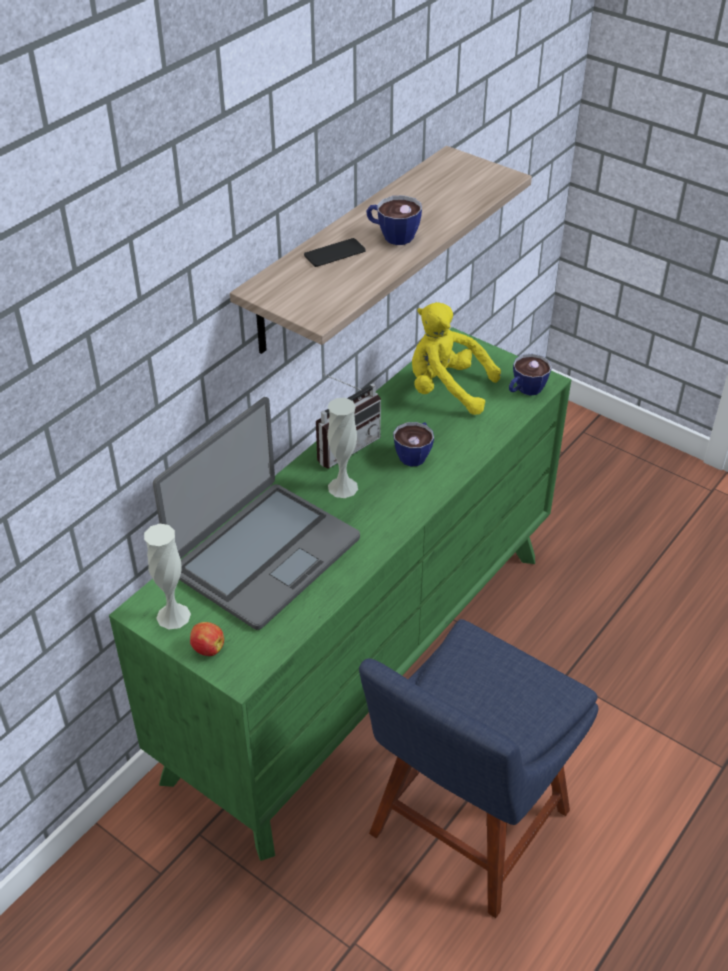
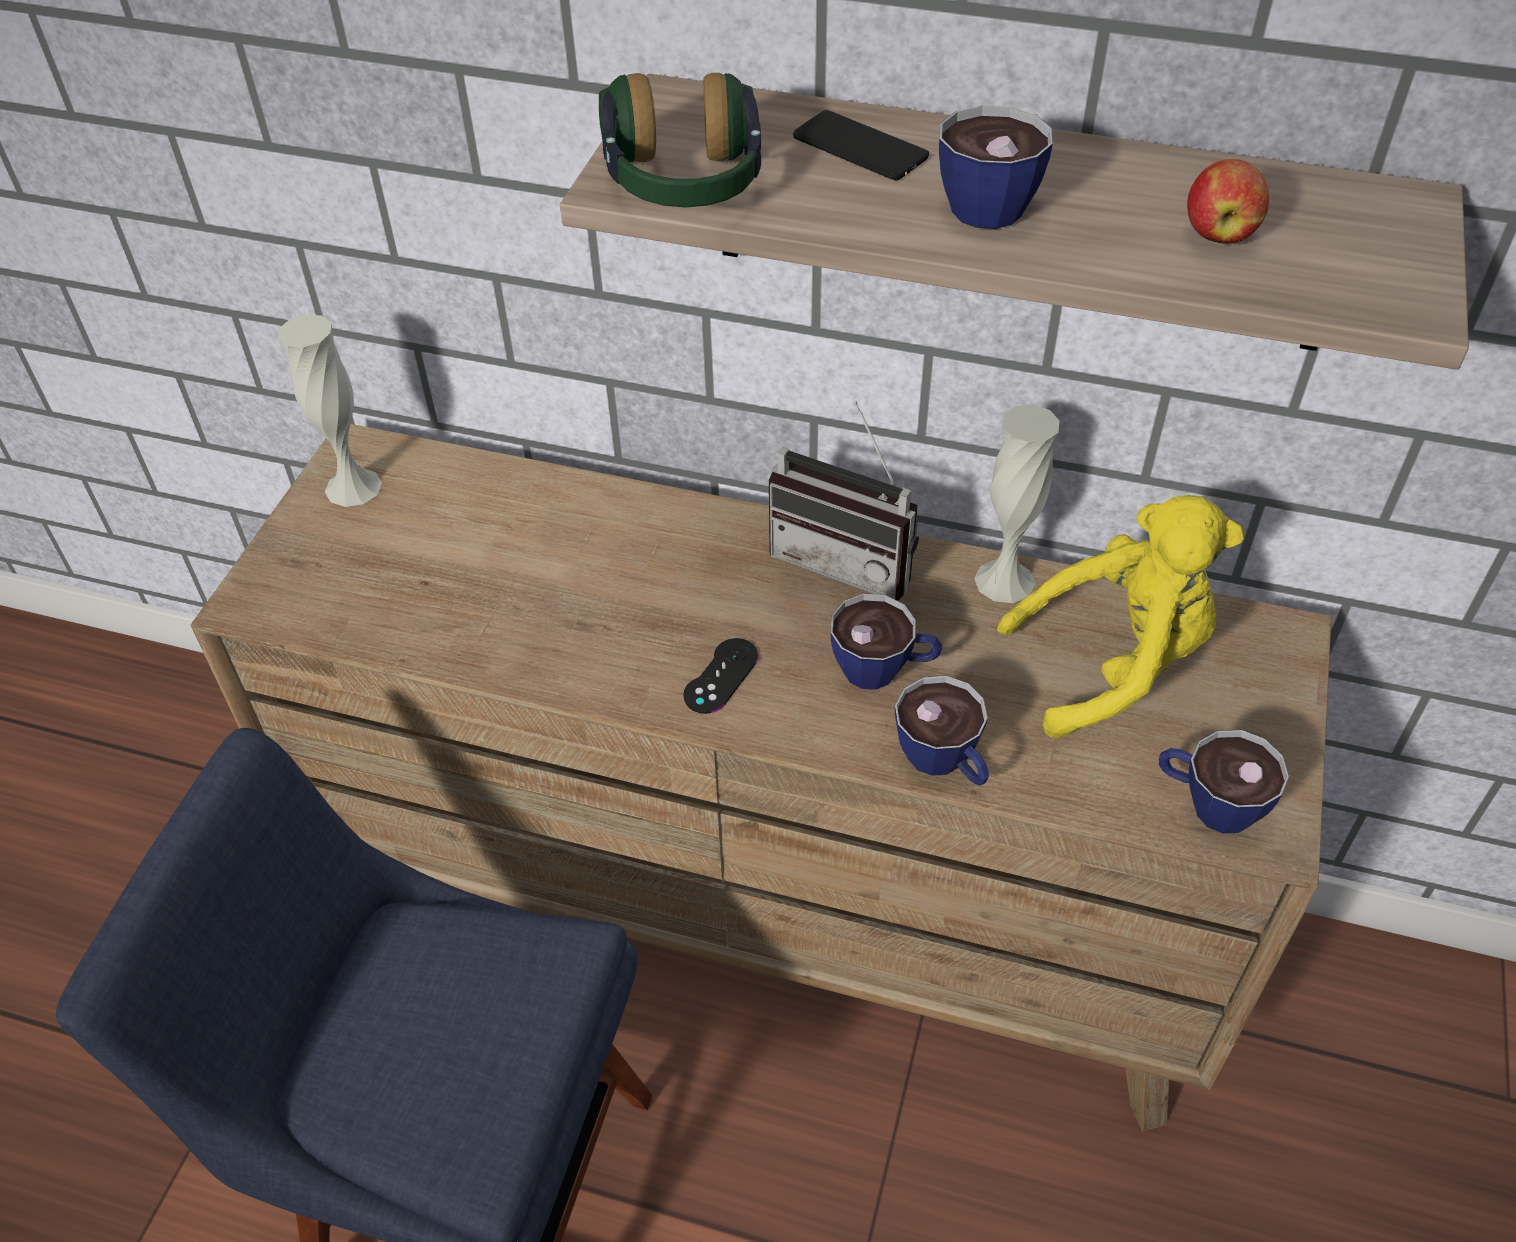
camera: 70 degrees right, 5 degrees up
green dresser [109,327,571,861] -> brown dresser [191,424,1332,1131]
laptop [153,397,360,630] -> none
apple [190,622,224,656] -> apple moved to [1187,159,1269,244]
white vase [327,398,358,498] -> white vase moved to [974,404,1060,603]
yellow plush toy [412,302,501,415] -> yellow plush toy turned 75 degrees clockwise [997,495,1244,738]
none -> headphones [599,73,761,207]
none -> black game controller [683,638,758,714]
none -> cup [895,676,989,785]

